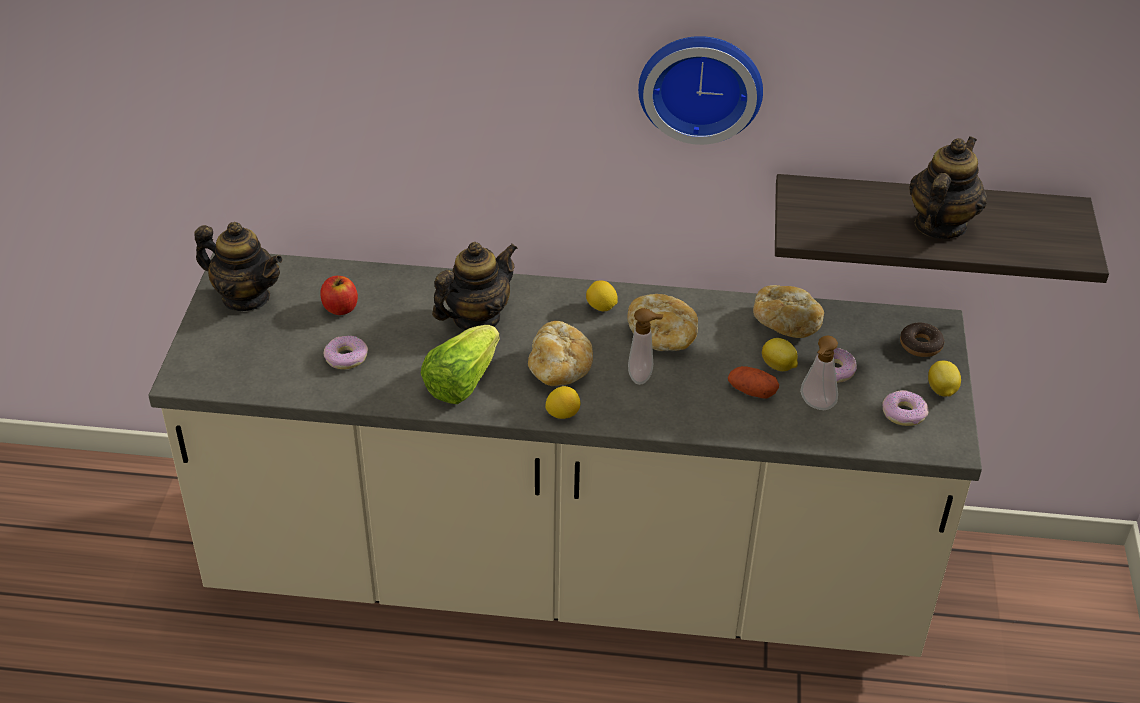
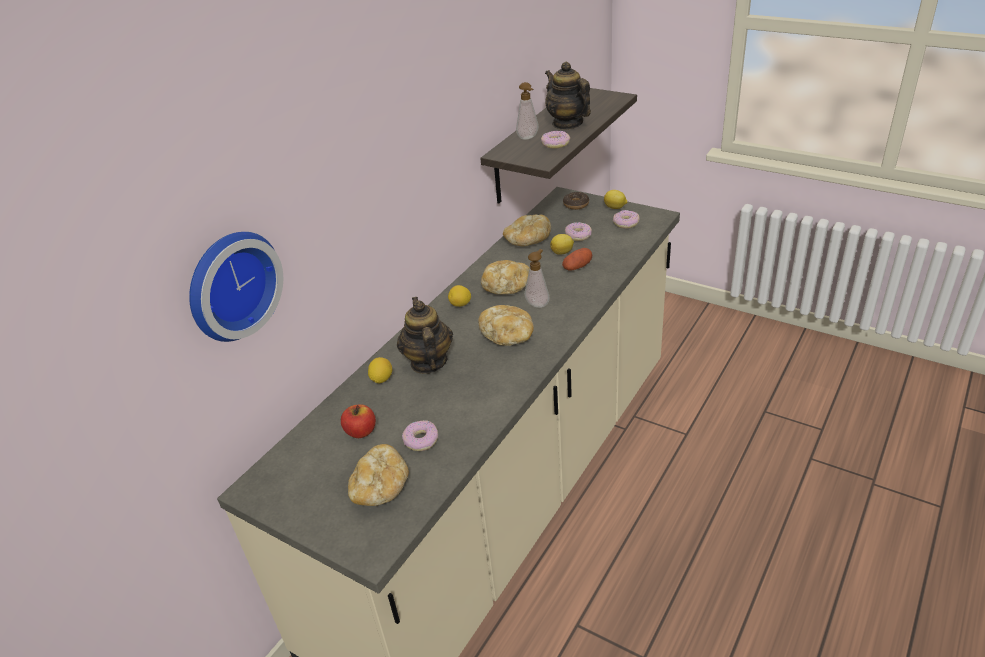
camera: 60 degrees left, 5 degrees down
teapot [194,222,283,311] -> none
lettuce [421,325,500,404] -> none
lemon [546,386,581,419] -> lemon moved to [368,357,392,384]
wall clock [638,36,763,145] -> wall clock moved to [189,232,283,342]
soap dispenser [800,335,838,410] -> soap dispenser moved to [516,82,539,140]
none -> bread [348,444,409,506]
none -> donut [541,131,570,148]

